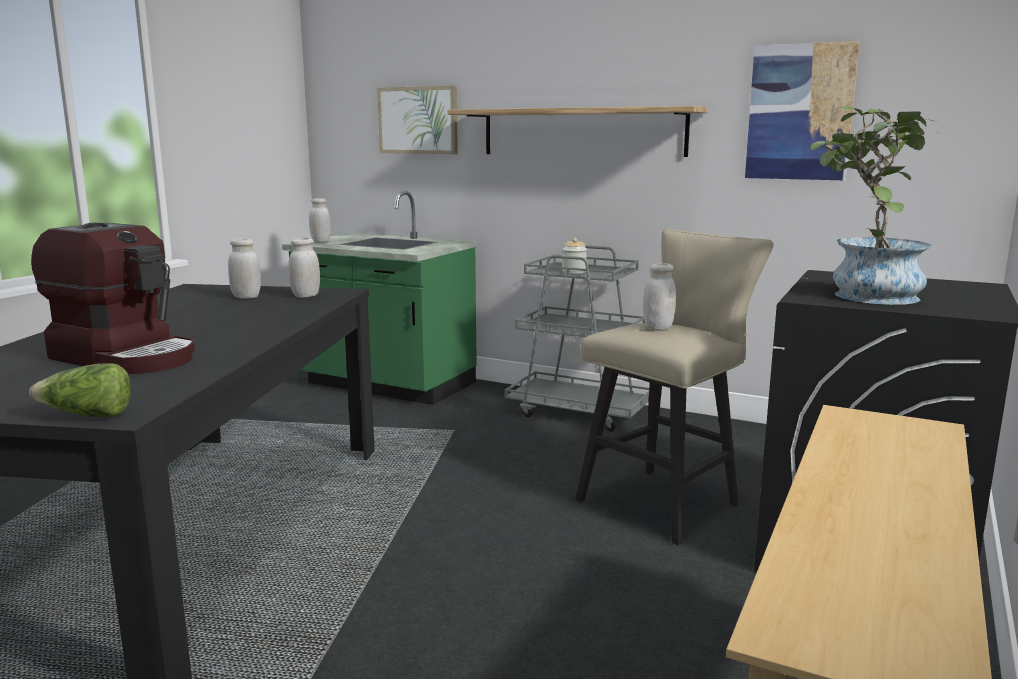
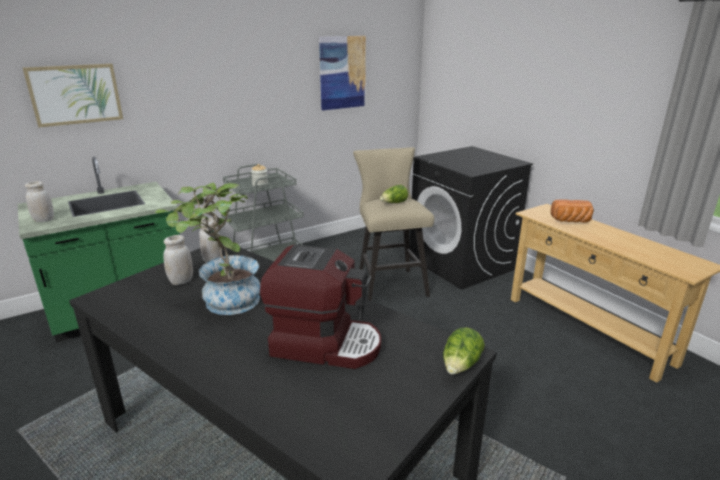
camera: 60 degrees left, 10 degrees up
coffee machine [31,223,195,374] -> coffee machine turned 45 degrees clockwise [260,244,381,369]
shelf [448,106,708,157] -> none
white jar [643,263,676,331] -> lettuce [380,185,408,203]
potted plant [810,106,938,305] -> potted plant moved to [155,183,260,315]
none -> bread [551,200,594,222]

